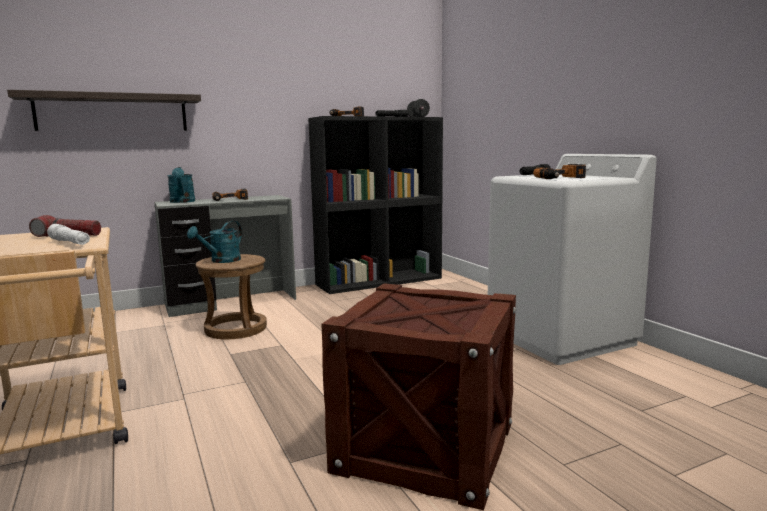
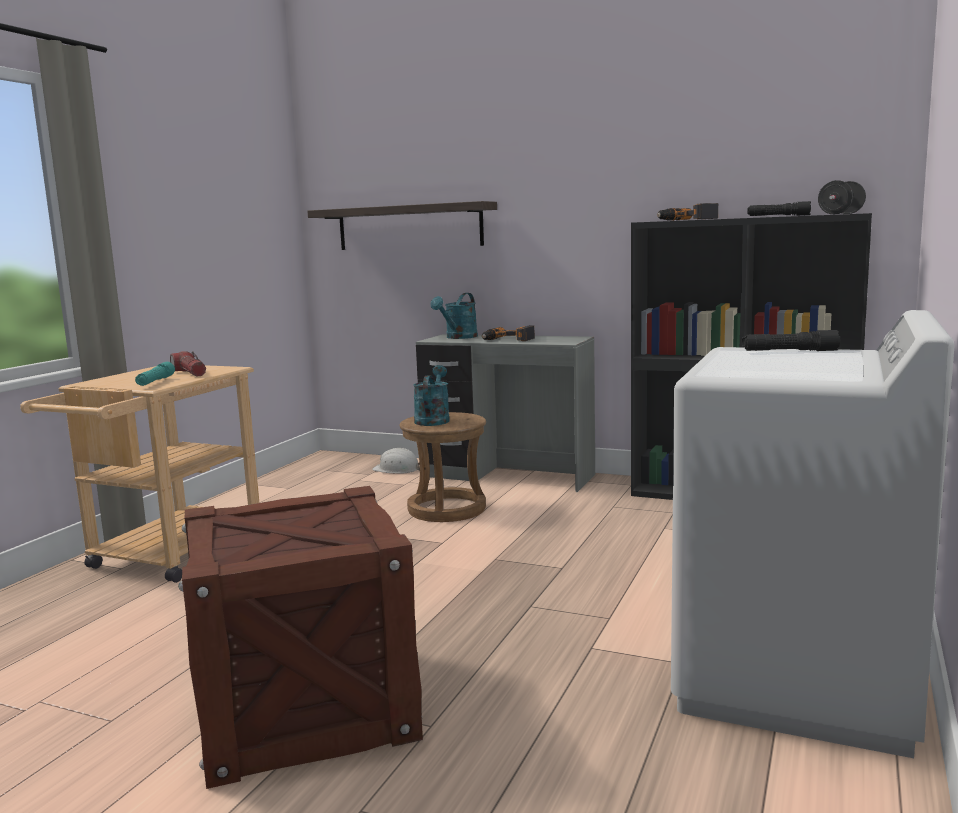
camera: 50 degrees right, 0 degrees up
white flashlight [47,224,90,245] -> turquoise flashlight [135,362,175,386]
turquoise watering can [187,221,242,263] -> turquoise watering can turned 105 degrees clockwise [414,365,450,426]
power drill [533,164,586,179] -> none
none -> white hard hat [372,448,420,474]

